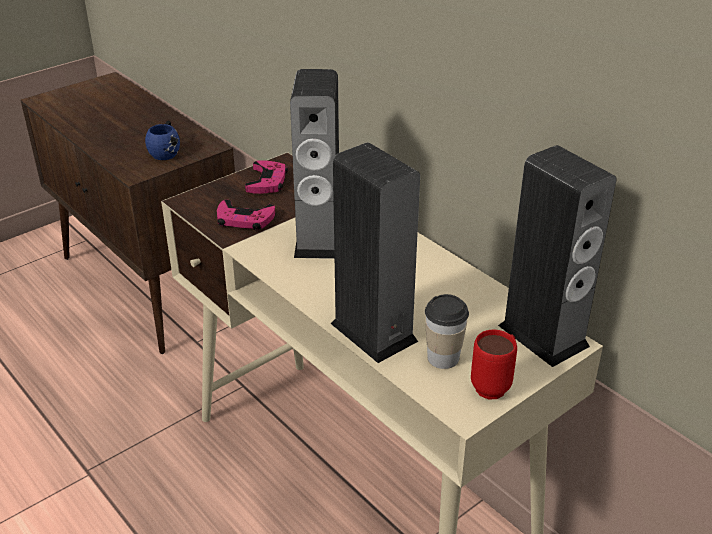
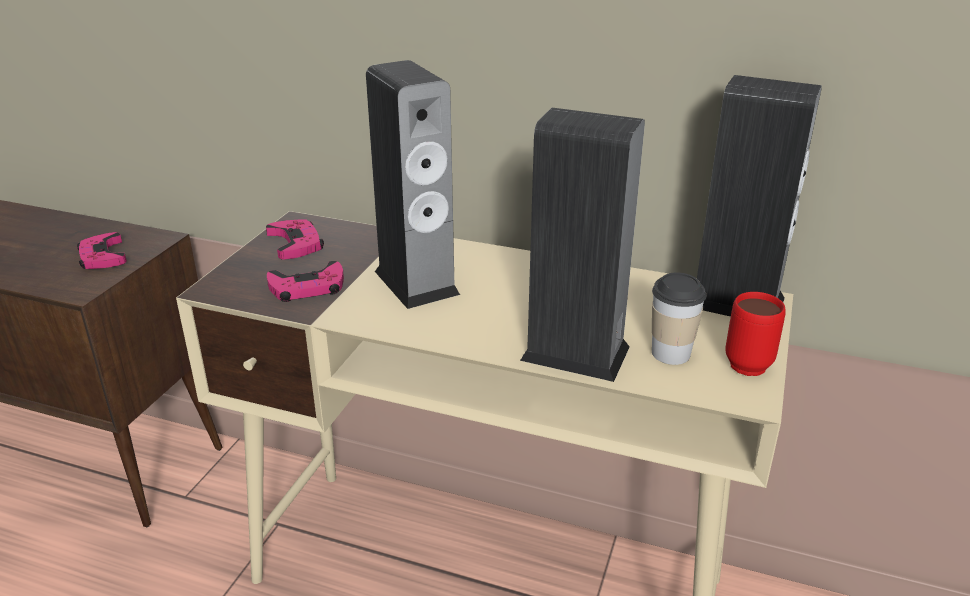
camera: 30 degrees left, 5 degrees down
blue mug [145,121,180,160] -> pink game controller [77,232,127,269]

